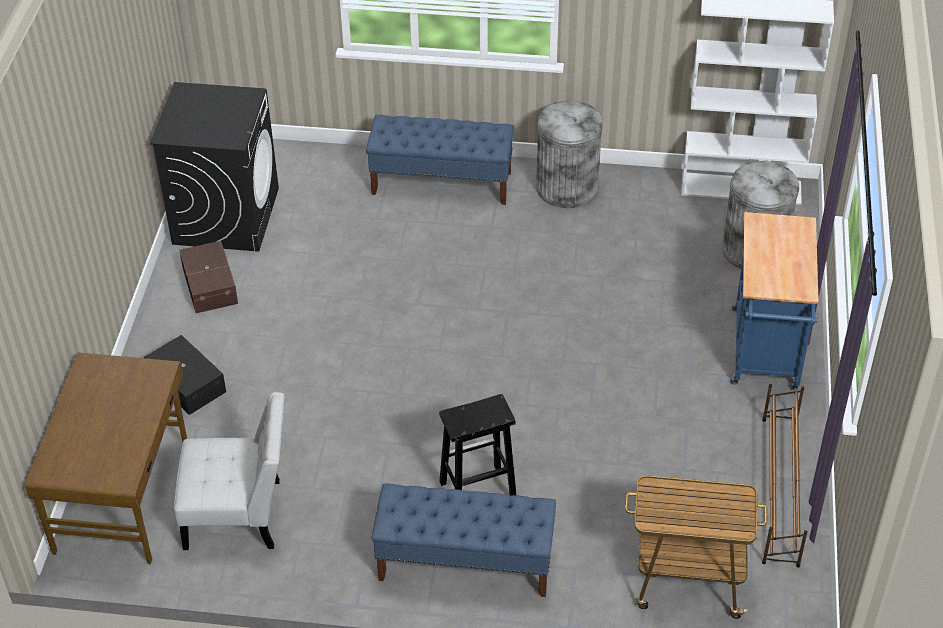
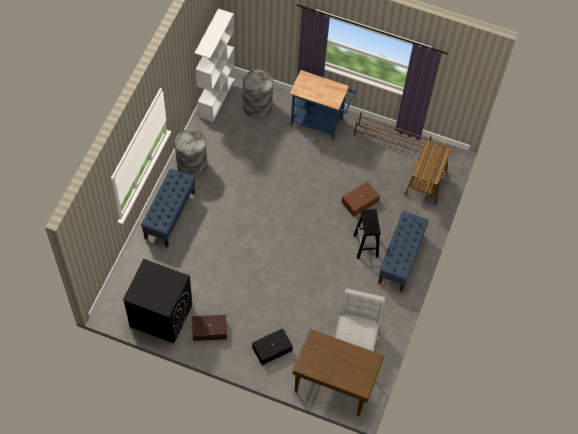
camera: 80 degrees left, 15 degrees up
none -> brown storage box [342,182,380,217]

